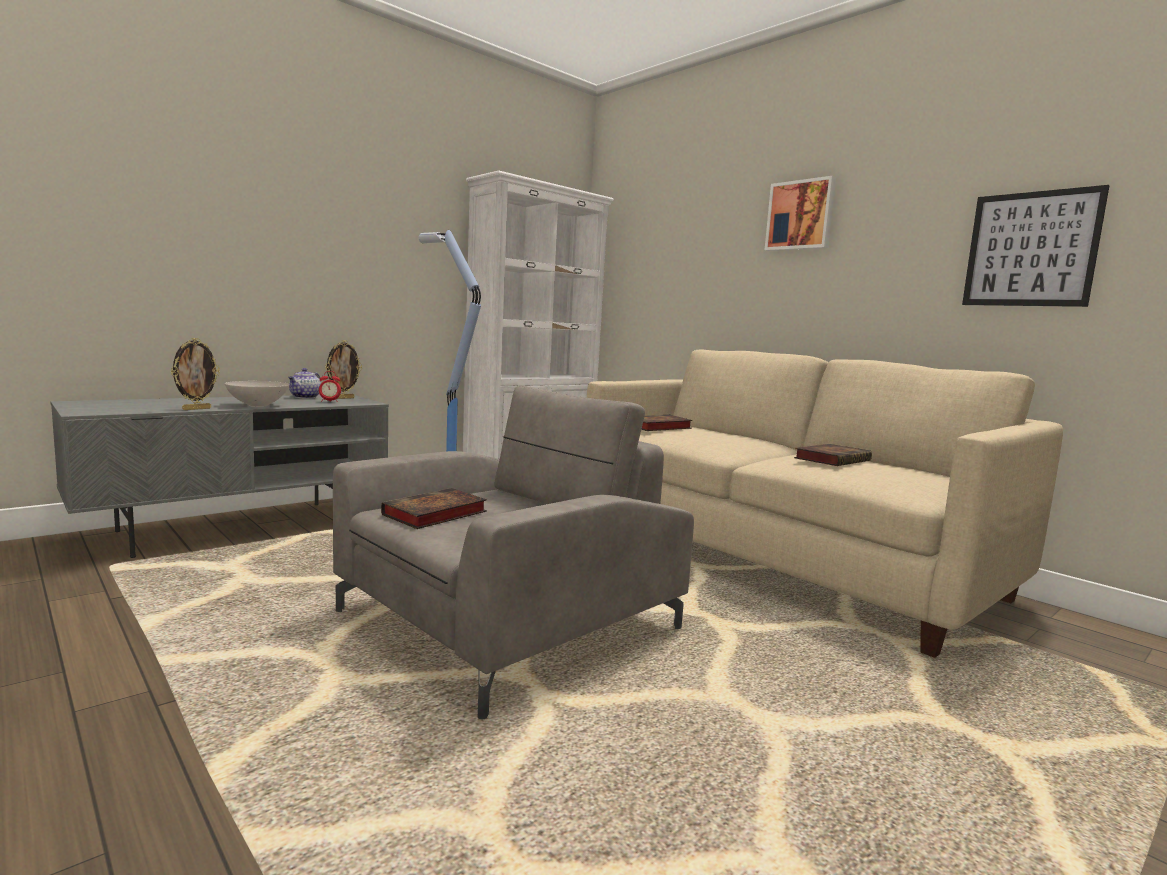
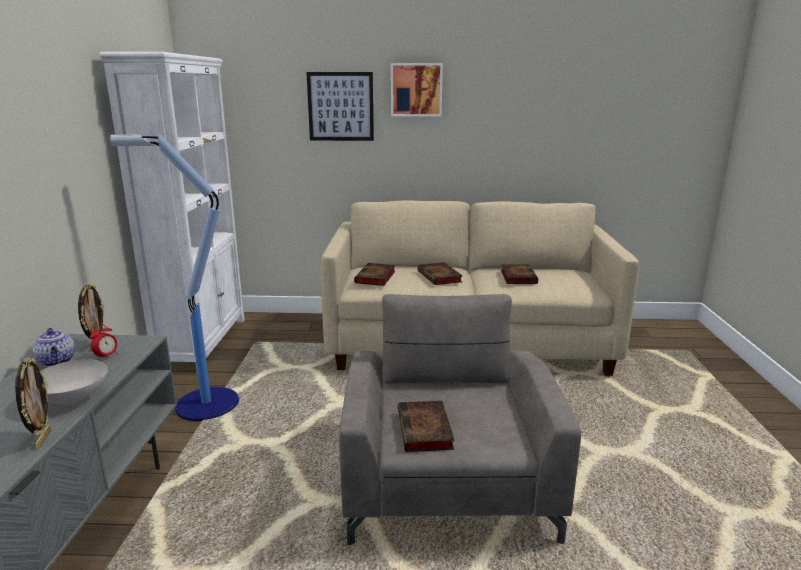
camera: 45 degrees left, 10 degrees up
picture [962,185,1110,307] -> picture moved to [306,72,374,141]
none -> book [417,262,462,285]

